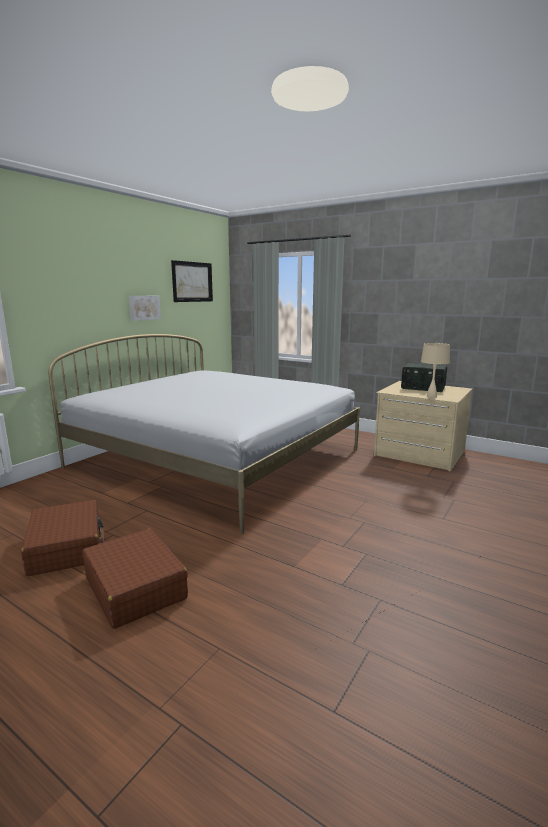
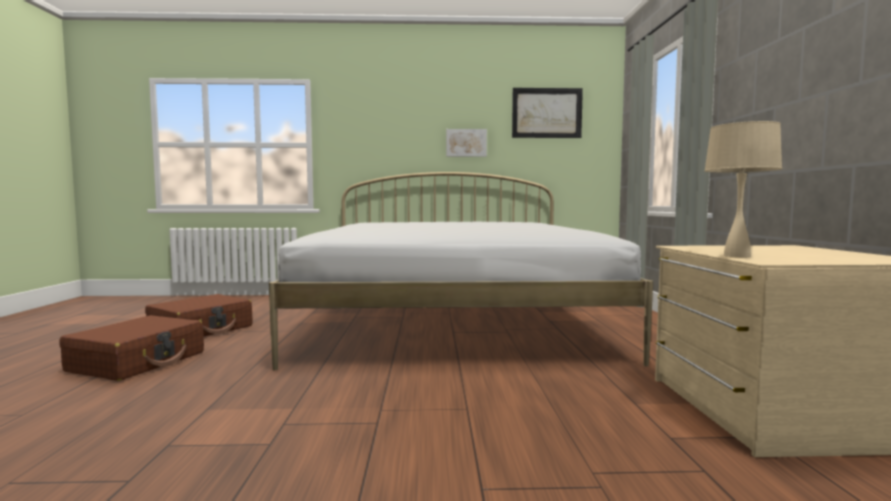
camera: 55 degrees right, 10 degrees down
radio [401,363,447,392] -> none

